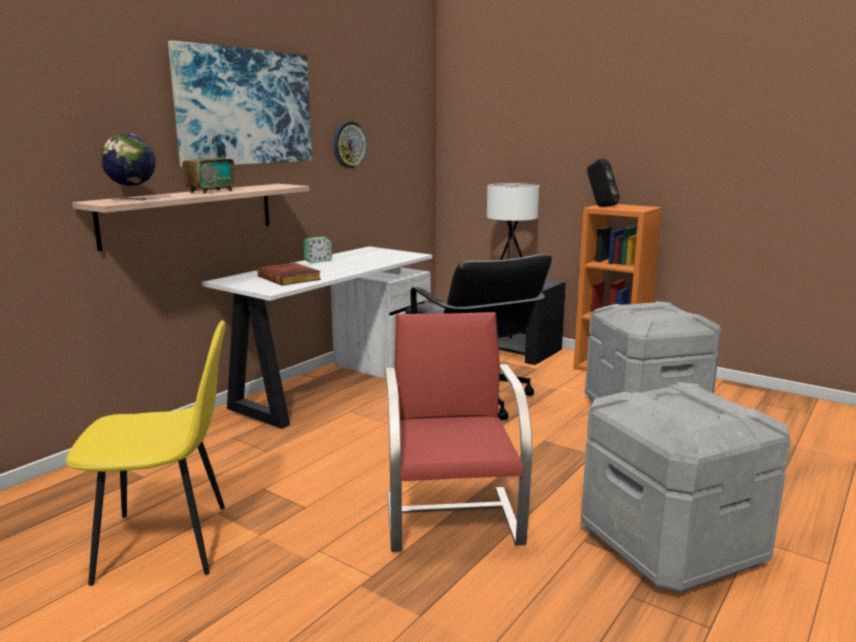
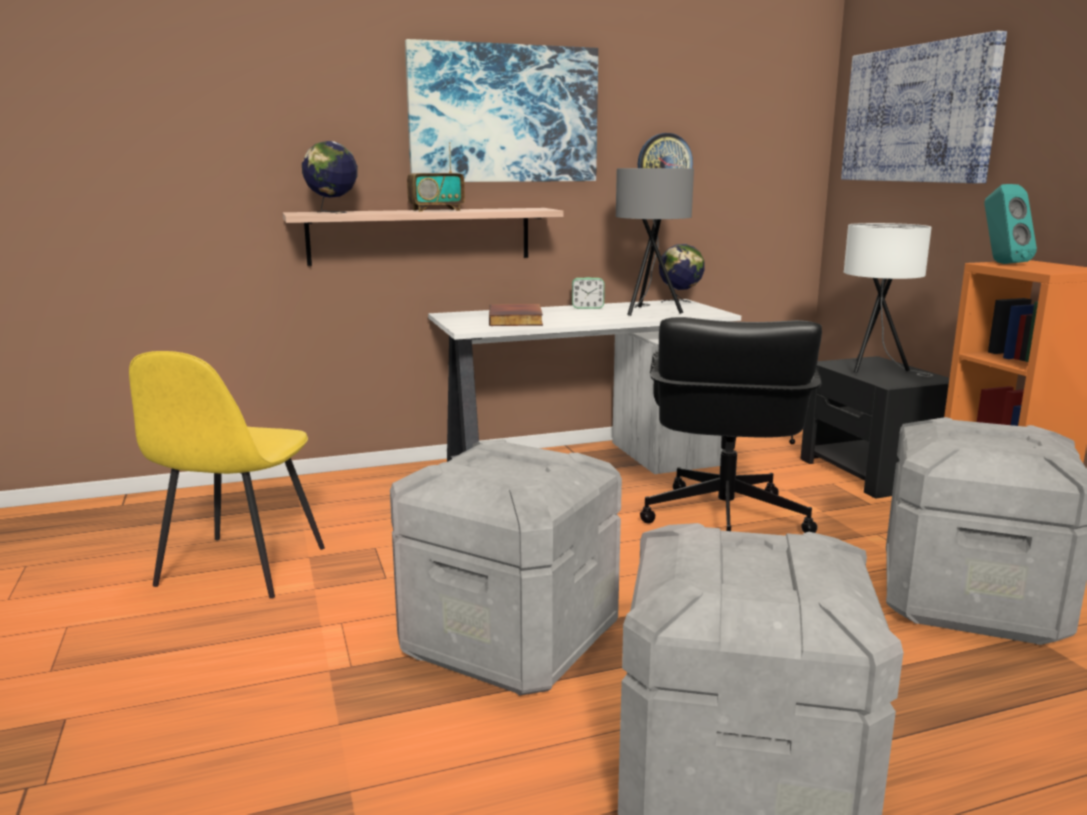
camera: 35 degrees right, 0 degrees up
yellow chair [66,320,226,586] -> yellow chair turned 75 degrees clockwise [129,351,325,599]
red chair [385,312,532,552] -> grey storage box [390,439,622,696]
black speaker [587,158,620,207] -> turquoise speaker [984,184,1037,264]
none -> grey table lamp [616,168,694,316]
none -> globe [659,244,705,303]
none -> picture [841,31,1007,183]

